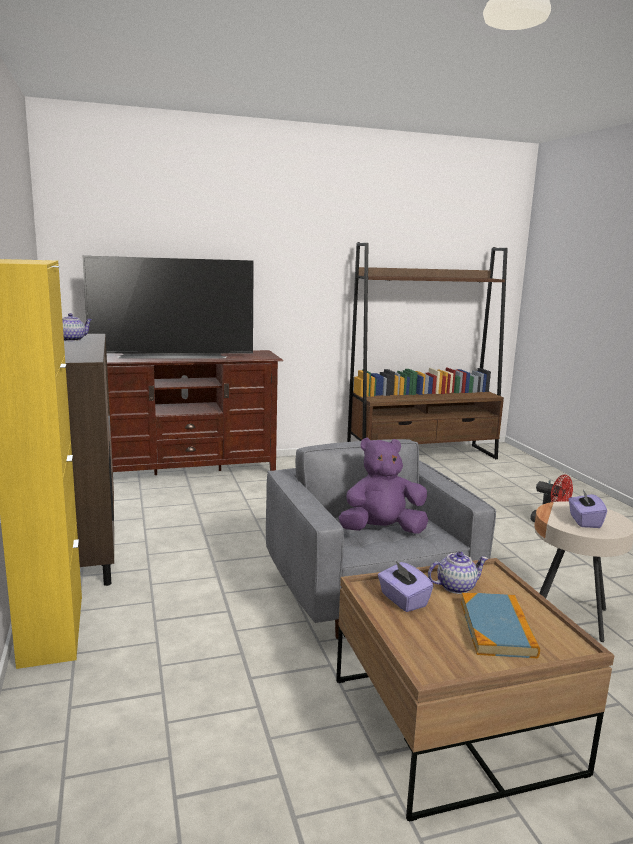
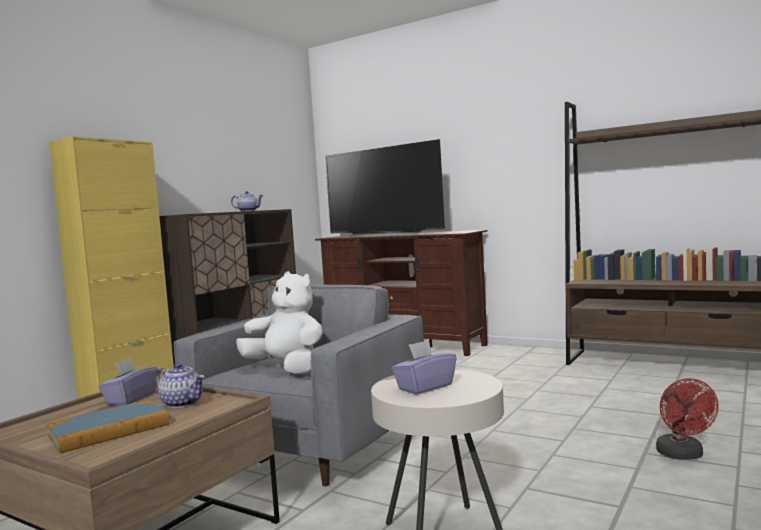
camera: 50 degrees right, 10 degrees down
purple plush toy [339,437,428,534] -> white plush toy [236,271,323,374]

